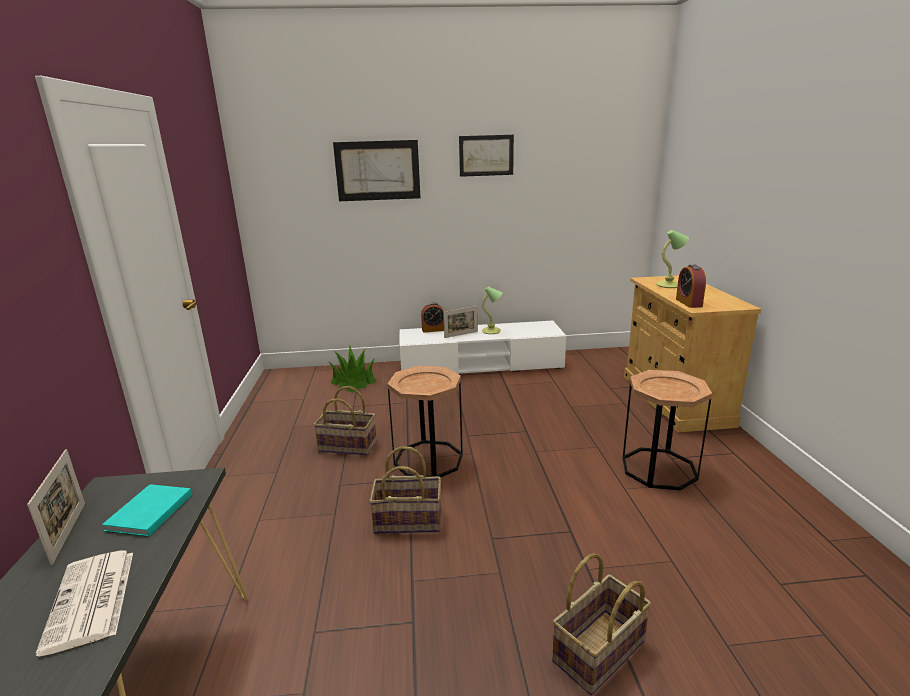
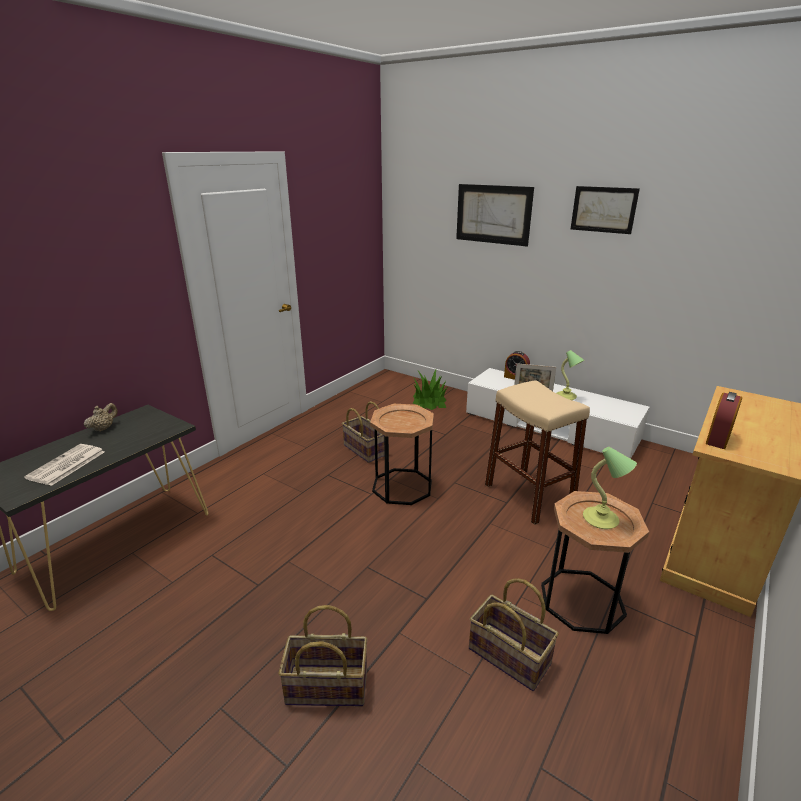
camera: 40 degrees right, 5 degrees up
picture frame [27,449,85,565] -> beige teapot [84,403,118,432]
turquoise book [102,484,192,537] -> none
basket [369,446,441,534] -> basket moved to [469,578,559,691]
table lamp [656,230,689,288] -> table lamp moved to [583,447,637,529]
none -> beige stool [485,380,590,525]

